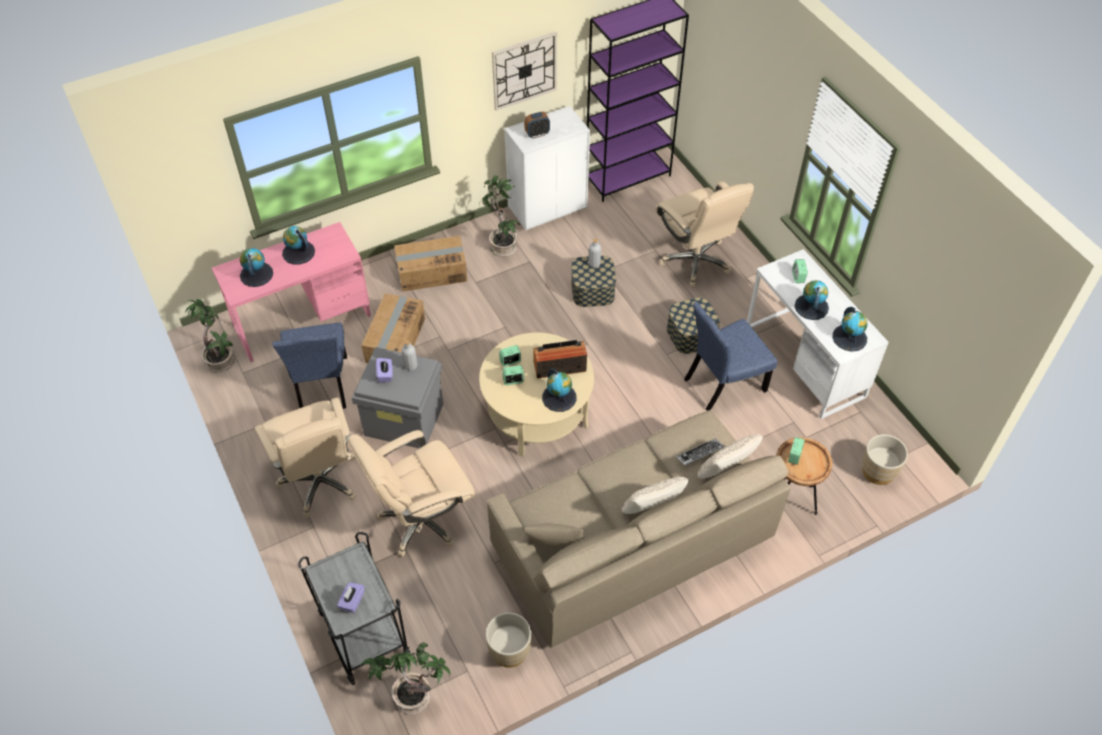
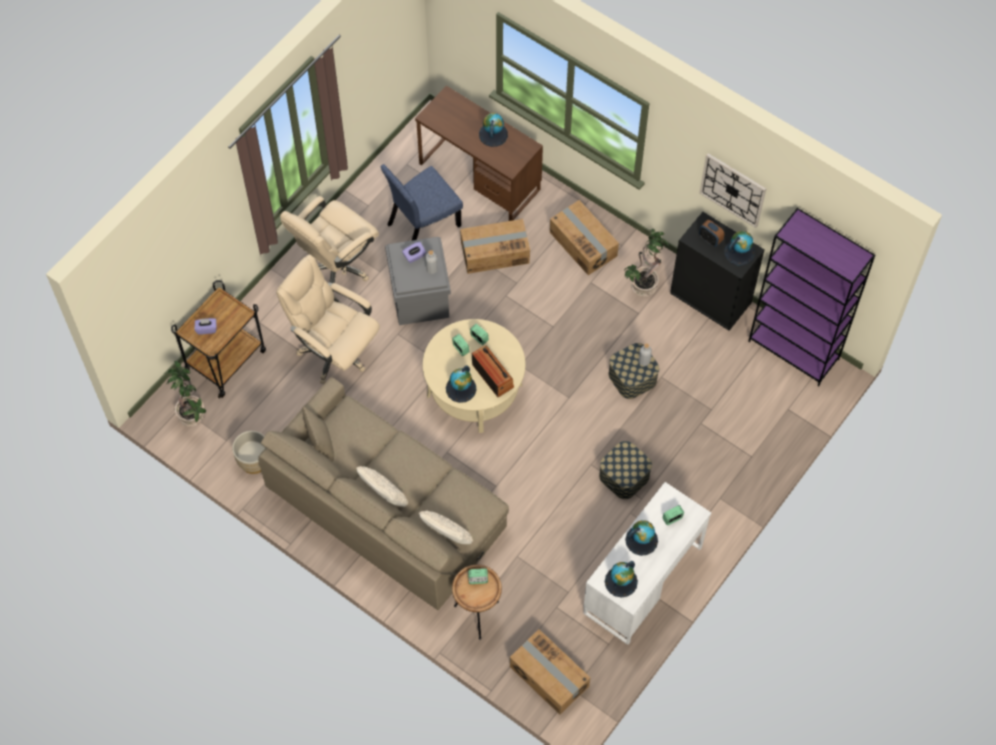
camera: 65 degrees right, 10 degrees up
potted plant [185,299,235,373] -> none
pink desk [212,222,371,362] -> brown desk [415,86,543,221]
globe [240,248,273,287] -> globe moved to [724,231,755,266]
grey cart [298,532,410,685] -> brown cart [171,280,266,399]
white cabinet [505,106,590,230] -> black cabinet [670,212,765,331]
beige office chair [655,181,754,287] -> none
keyboard [676,438,725,466] -> none
blue chair [684,302,778,411] -> none
beige planter [862,434,908,485] -> cardboard box [510,629,591,714]

